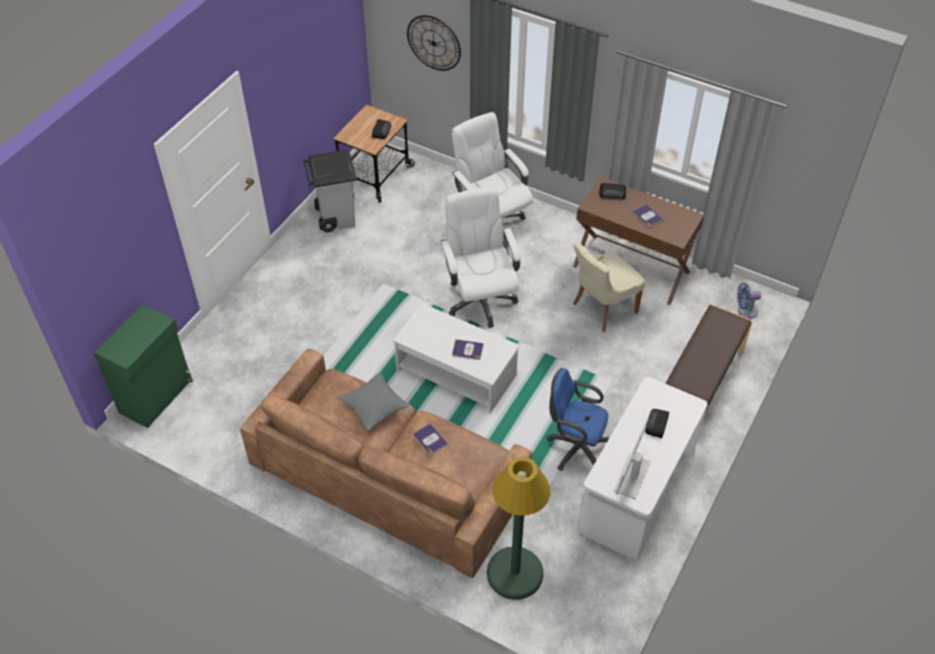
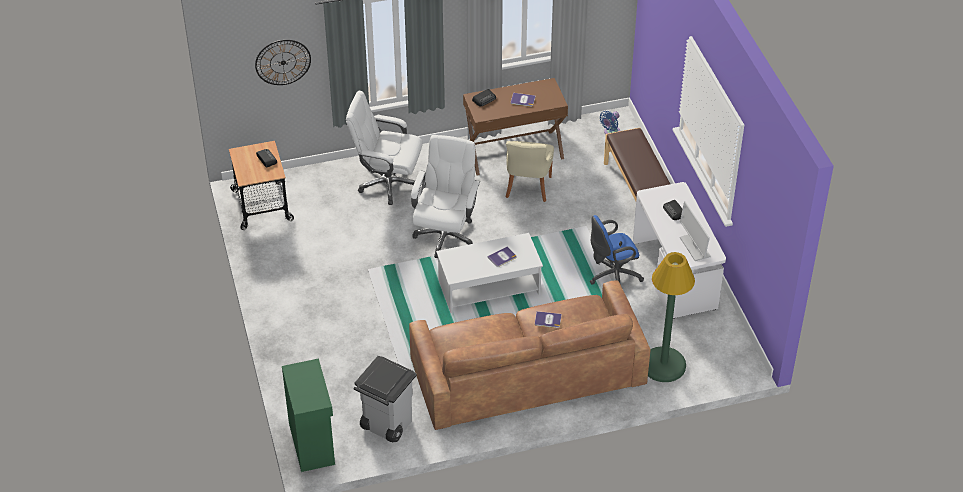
camera: 45 degrees left, 5 degrees down
grey trash can [303,150,356,232] -> grey trash can moved to [354,356,417,442]
grey pillow [339,373,409,431] -> none
white office chair [441,187,521,328] -> white office chair turned 75 degrees clockwise [411,135,480,258]

